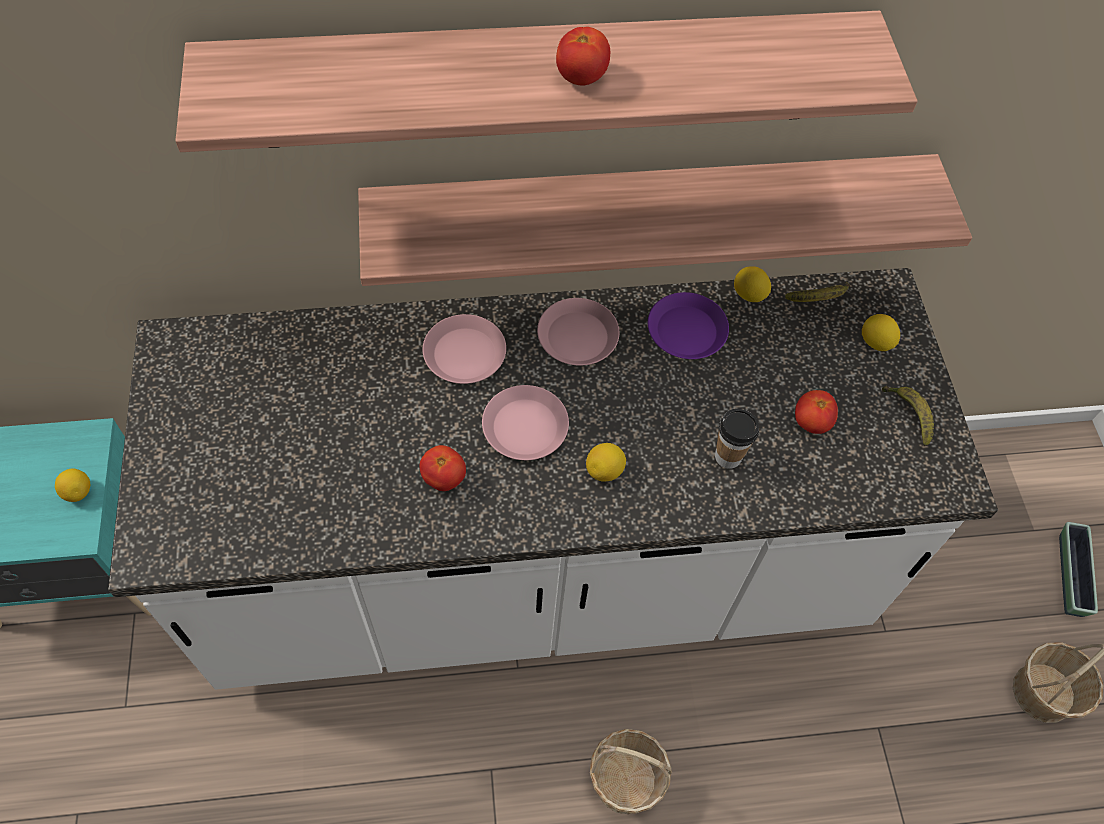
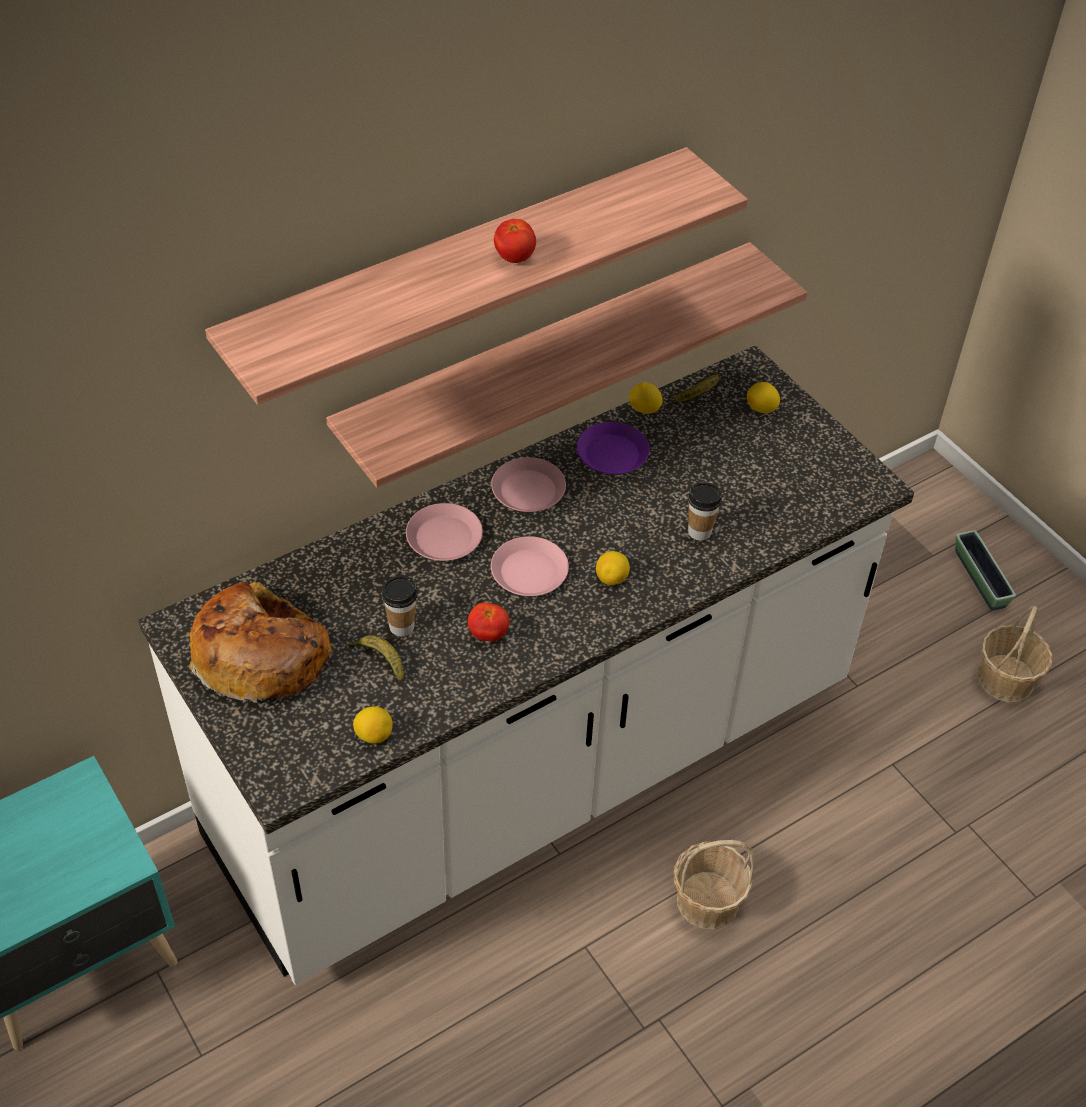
camera: 25 degrees left, 10 degrees down
lemon [55,469,90,502] -> lemon moved to [353,706,392,743]
tomato [795,390,838,434] -> none
banana [882,386,934,446] -> banana moved to [348,635,404,682]
none -> bread [189,582,332,706]
none -> cup [382,576,418,636]

